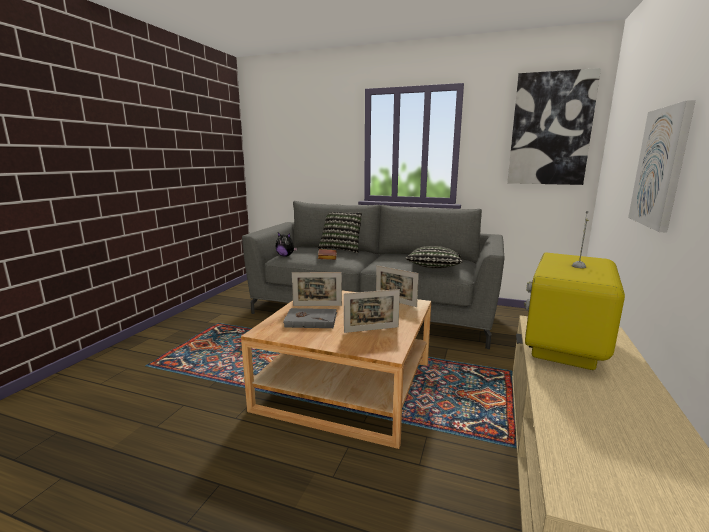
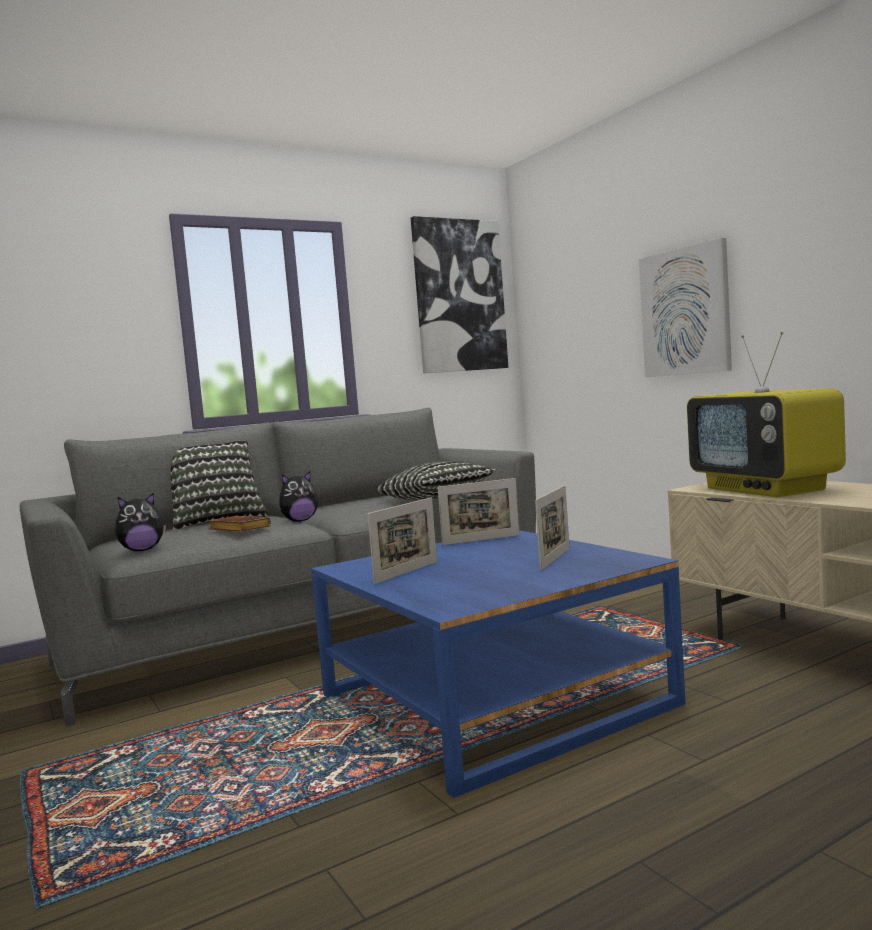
camera: 50 degrees left, 10 degrees down
beige coffee table [241,291,431,449] -> blue coffee table [311,530,686,798]
grey book [283,308,337,328] -> none
none -> plush toy [279,471,318,522]

